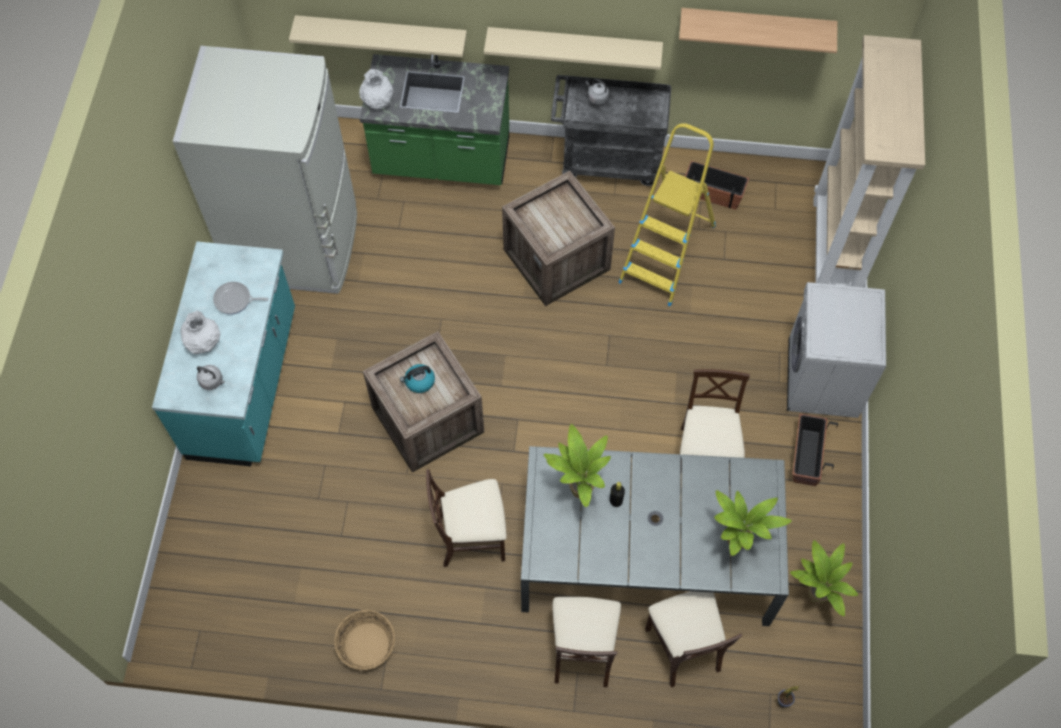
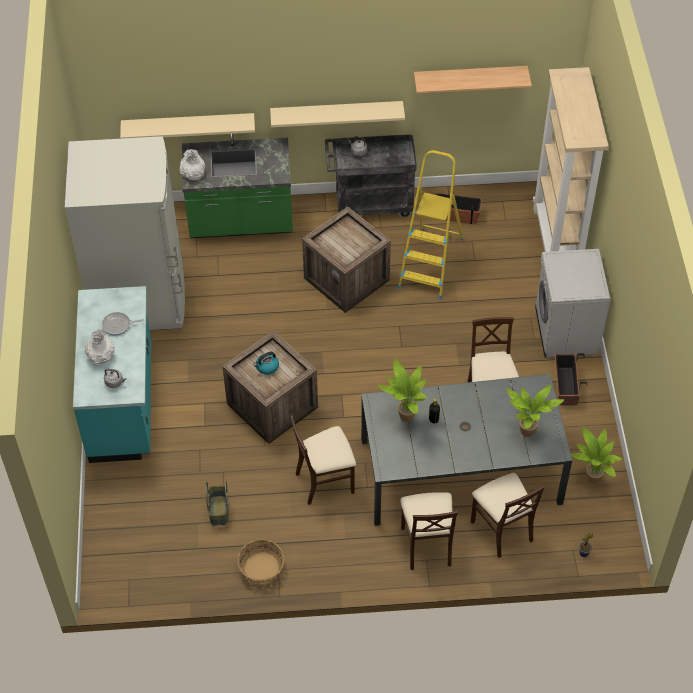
camera: 10 degrees left, 10 degrees down
none -> basket [206,481,229,526]

